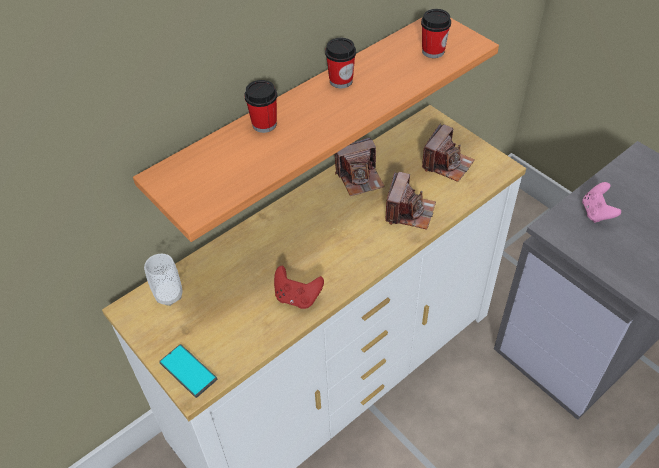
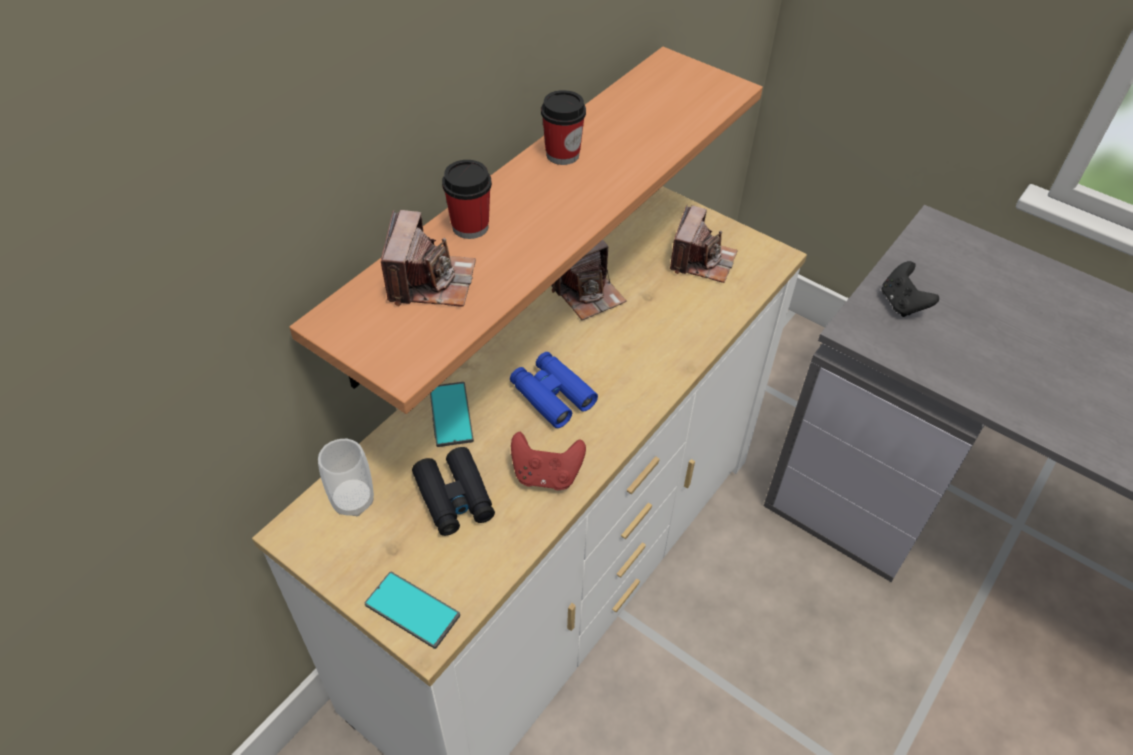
camera: 15 degrees left, 0 degrees up
camera [385,172,436,229] -> camera moved to [381,210,476,307]
cup [421,9,451,58] -> none
pink game controller [582,182,621,223] -> black game controller [882,261,939,317]
none -> black binoculars [412,447,495,536]
none -> phone [430,382,474,447]
none -> blue binoculars [510,352,598,428]

